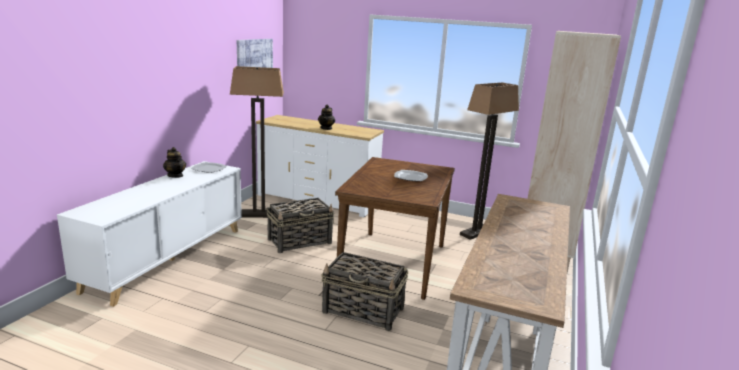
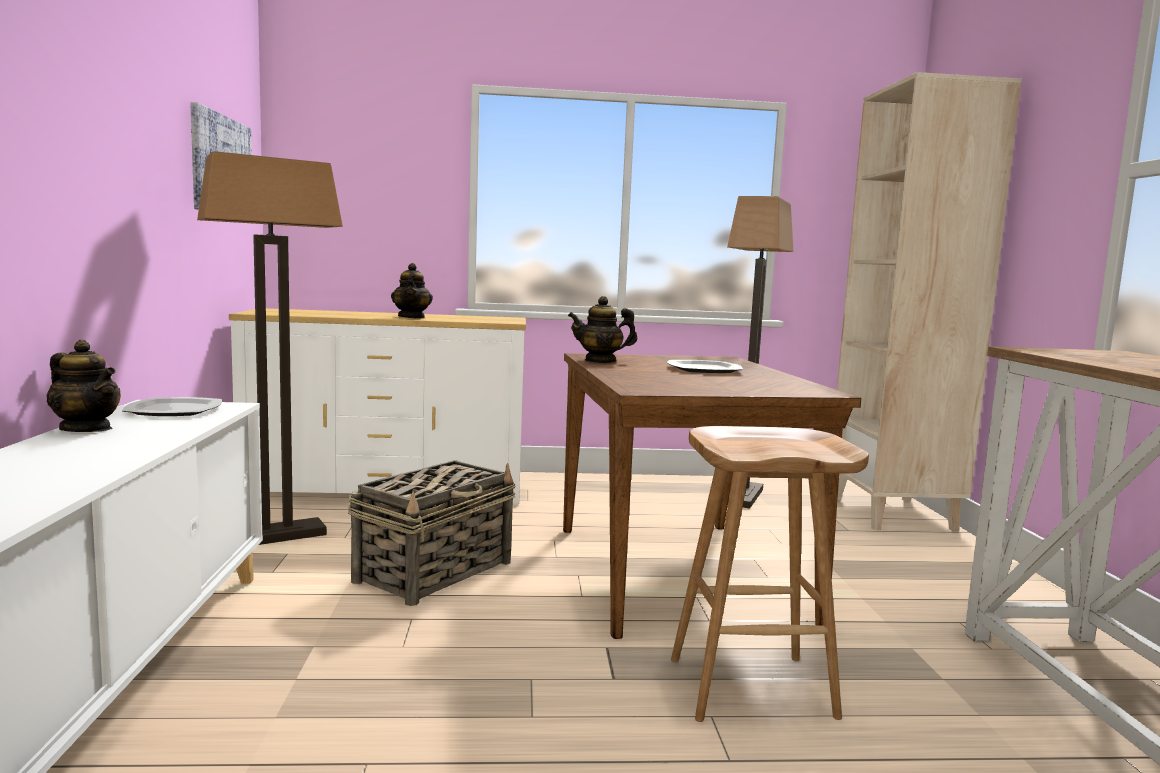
camera: 25 degrees left, 10 degrees down
basket [321,252,408,331] -> brown stool [671,426,869,722]
none -> teapot [568,296,637,363]

